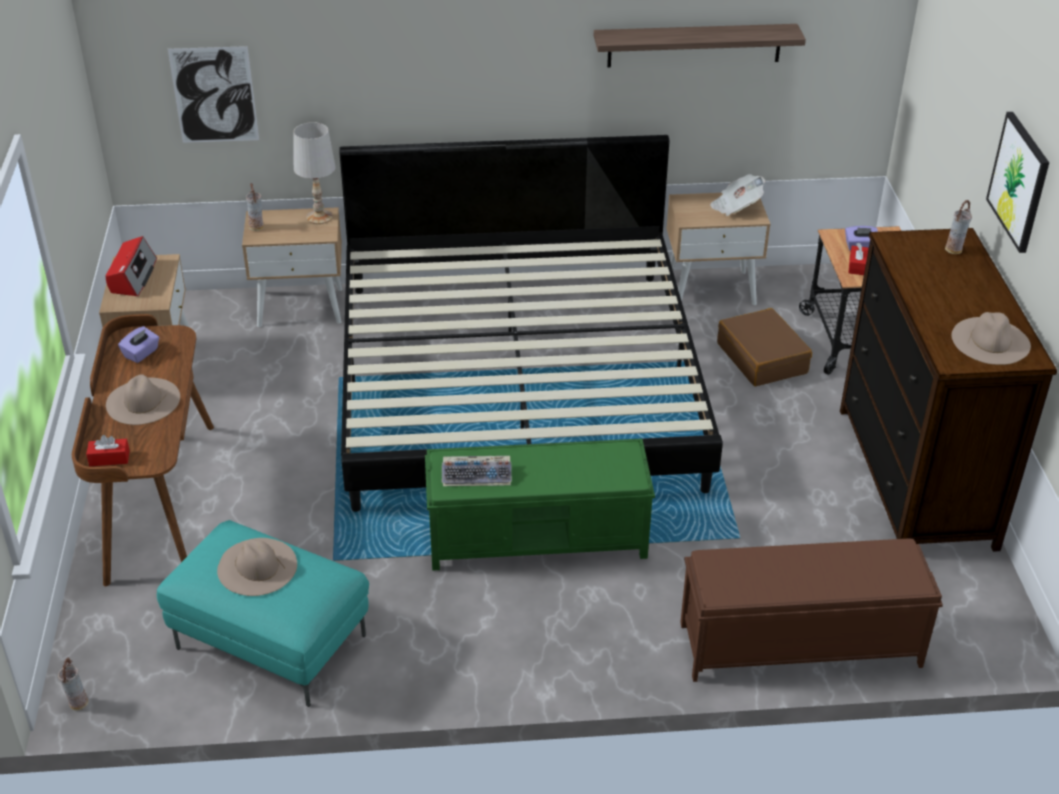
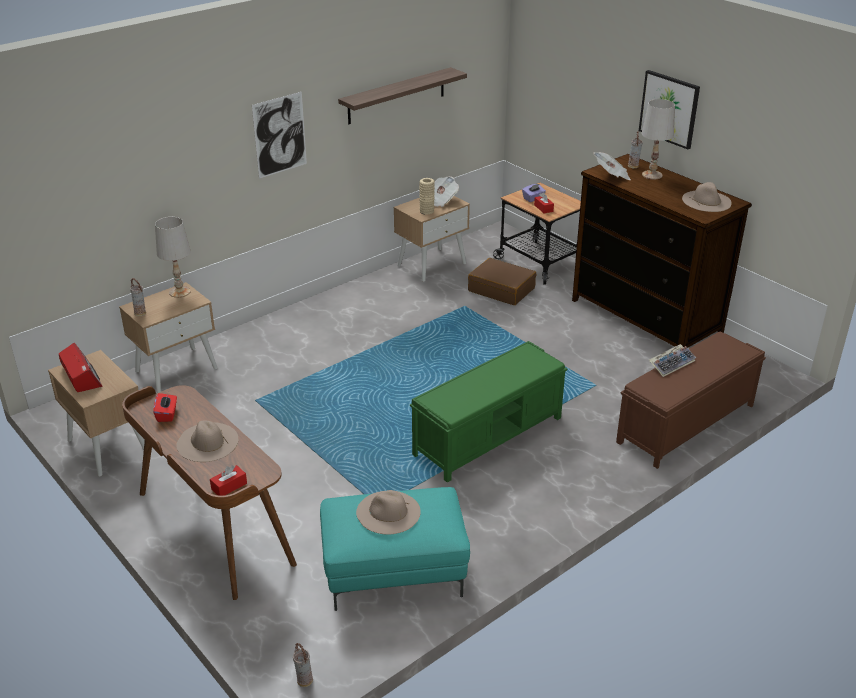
camera: 35 degrees left, 5 degrees down
purple tissue box [118,326,159,363] -> red tissue box [153,393,177,422]
picture [168,46,259,143] -> picture moved to [252,92,307,179]
bed [339,135,723,512] -> none
keyboard [442,456,512,486] -> keyboard moved to [649,344,696,377]
none -> beige vase [419,178,435,215]
none -> newspaper [593,152,630,180]
none -> white table lamp [641,99,675,180]

